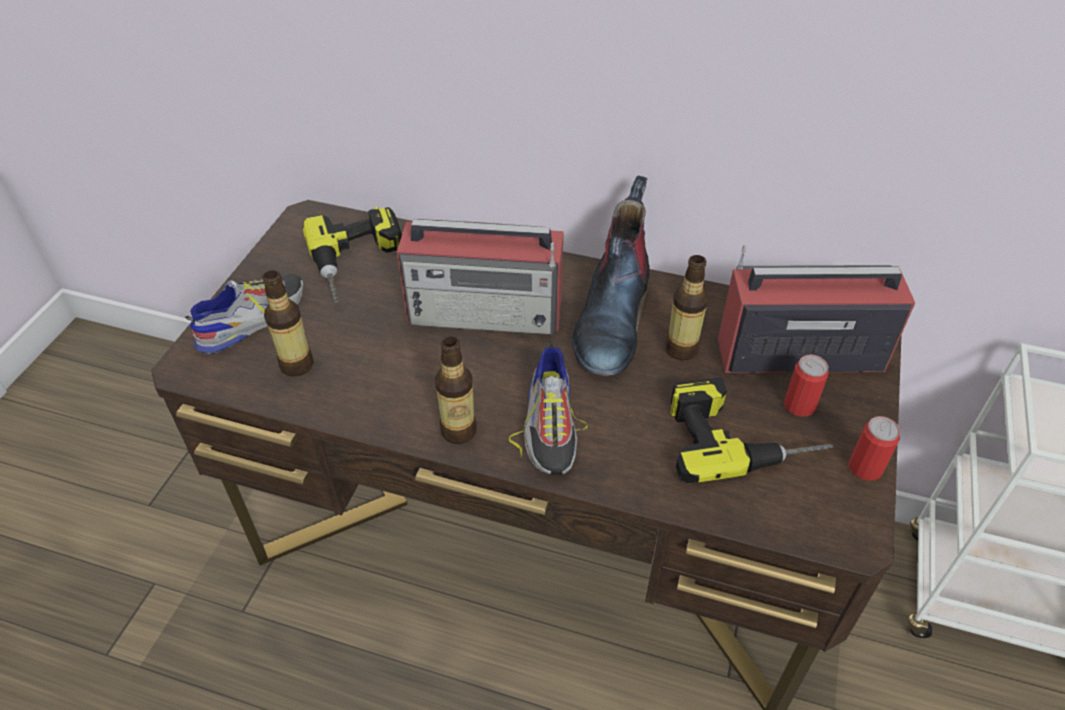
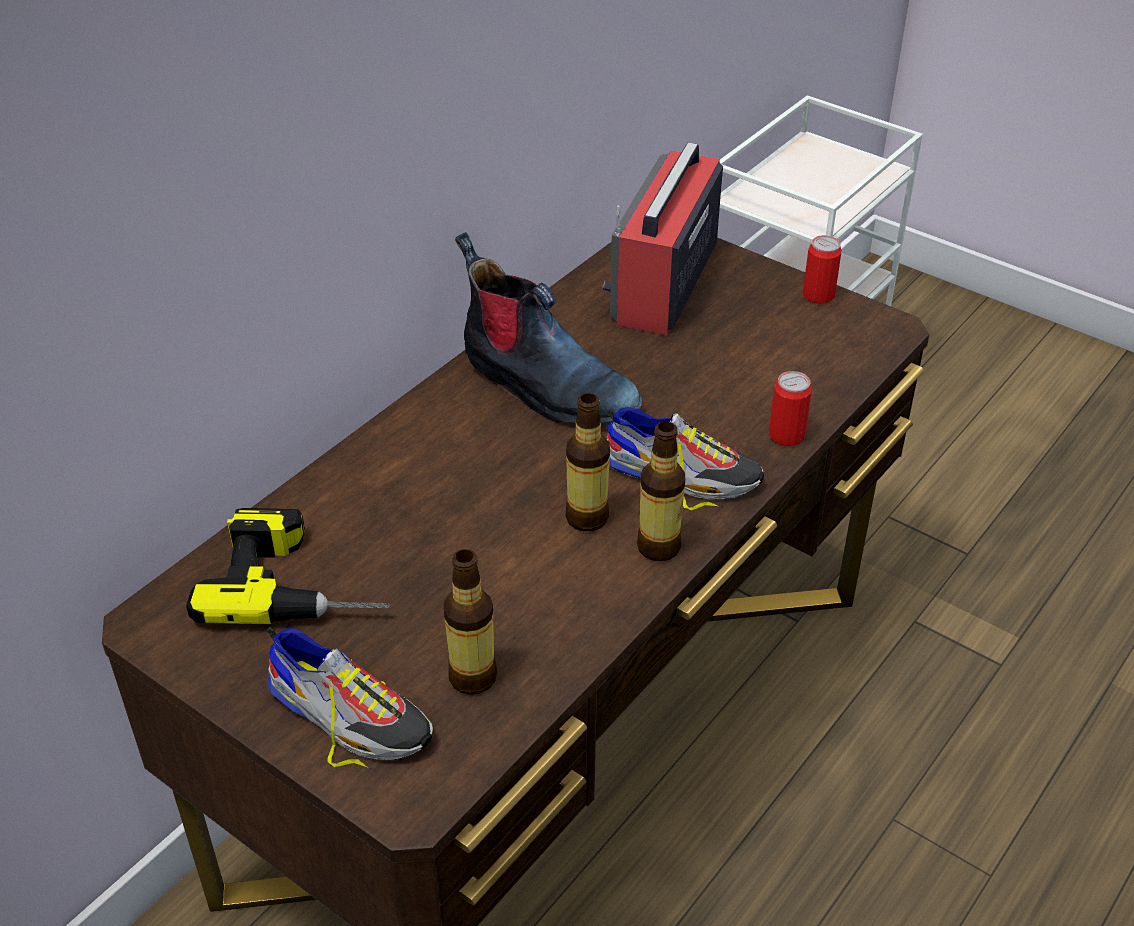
camera: 70 degrees left, 5 degrees down
shoe [185,273,303,354] -> shoe turned 150 degrees clockwise [266,627,433,770]
radio [397,219,564,335] -> none
bottle [665,255,708,360] -> bottle moved to [565,393,610,531]
power drill [670,377,833,483] -> none
can [784,355,829,417] -> can moved to [769,371,812,446]

